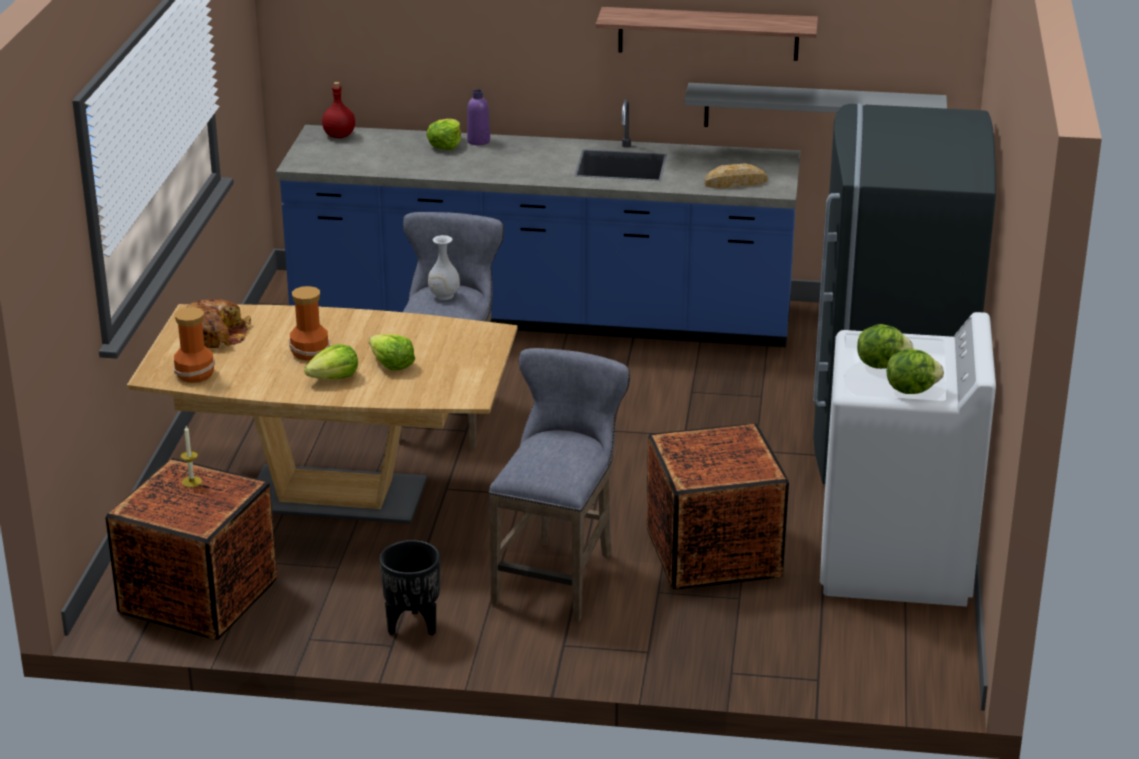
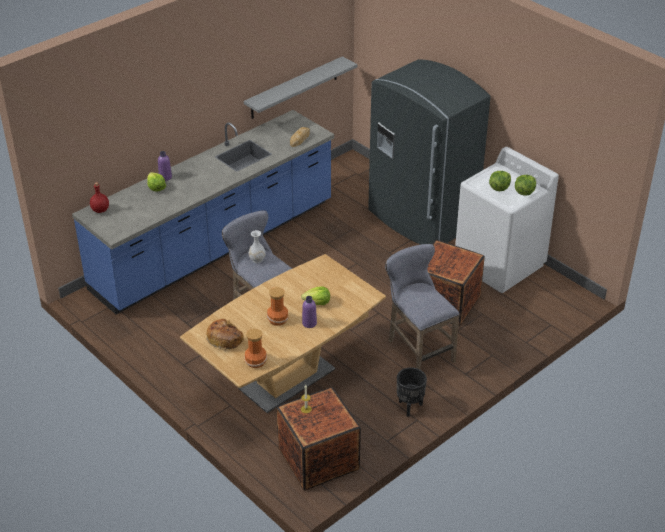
camera: 50 degrees left, 10 degrees up
lettuce [304,344,358,379] -> purple bottle [302,296,317,328]
shelf [596,7,818,61] -> none

